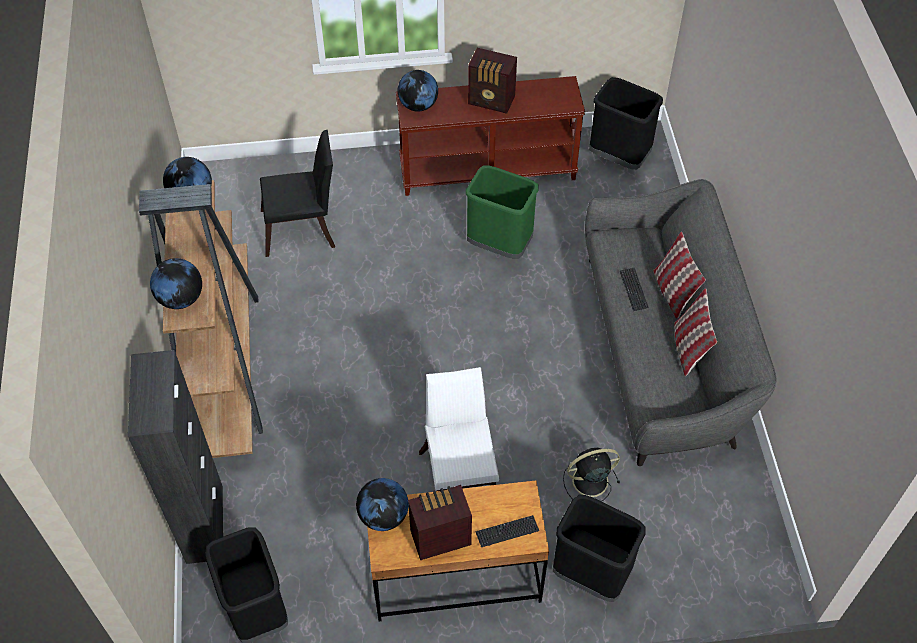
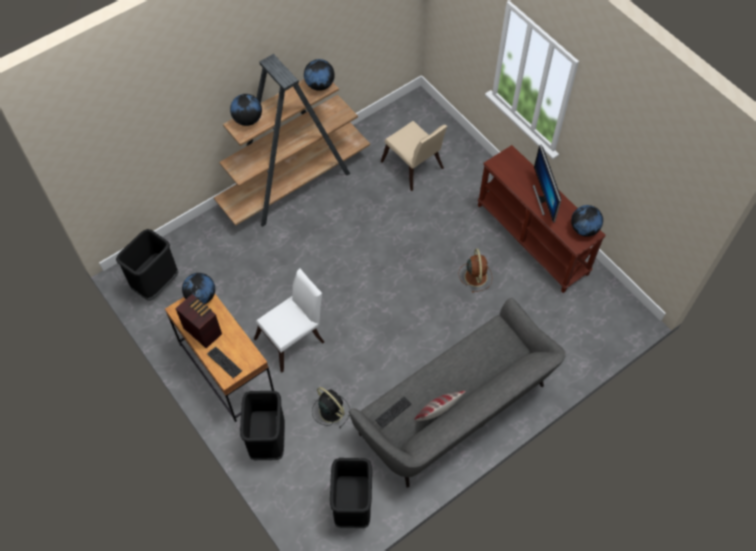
camera: 60 degrees right, 5 degrees up
black cabinet [128,350,223,564] -> none
black chair [260,130,335,257] -> beige chair [381,121,447,191]
globe [398,70,438,112] -> globe moved to [571,205,603,237]
green trash can [466,165,539,259] -> brown fan [458,248,492,293]
radio [468,48,517,114] -> monitor [533,145,561,222]
black trash can [589,77,663,170] -> black trash can moved to [330,458,372,528]
keyboard [620,268,649,311] -> keyboard moved to [375,397,412,428]
pillow [653,232,706,319] -> none

